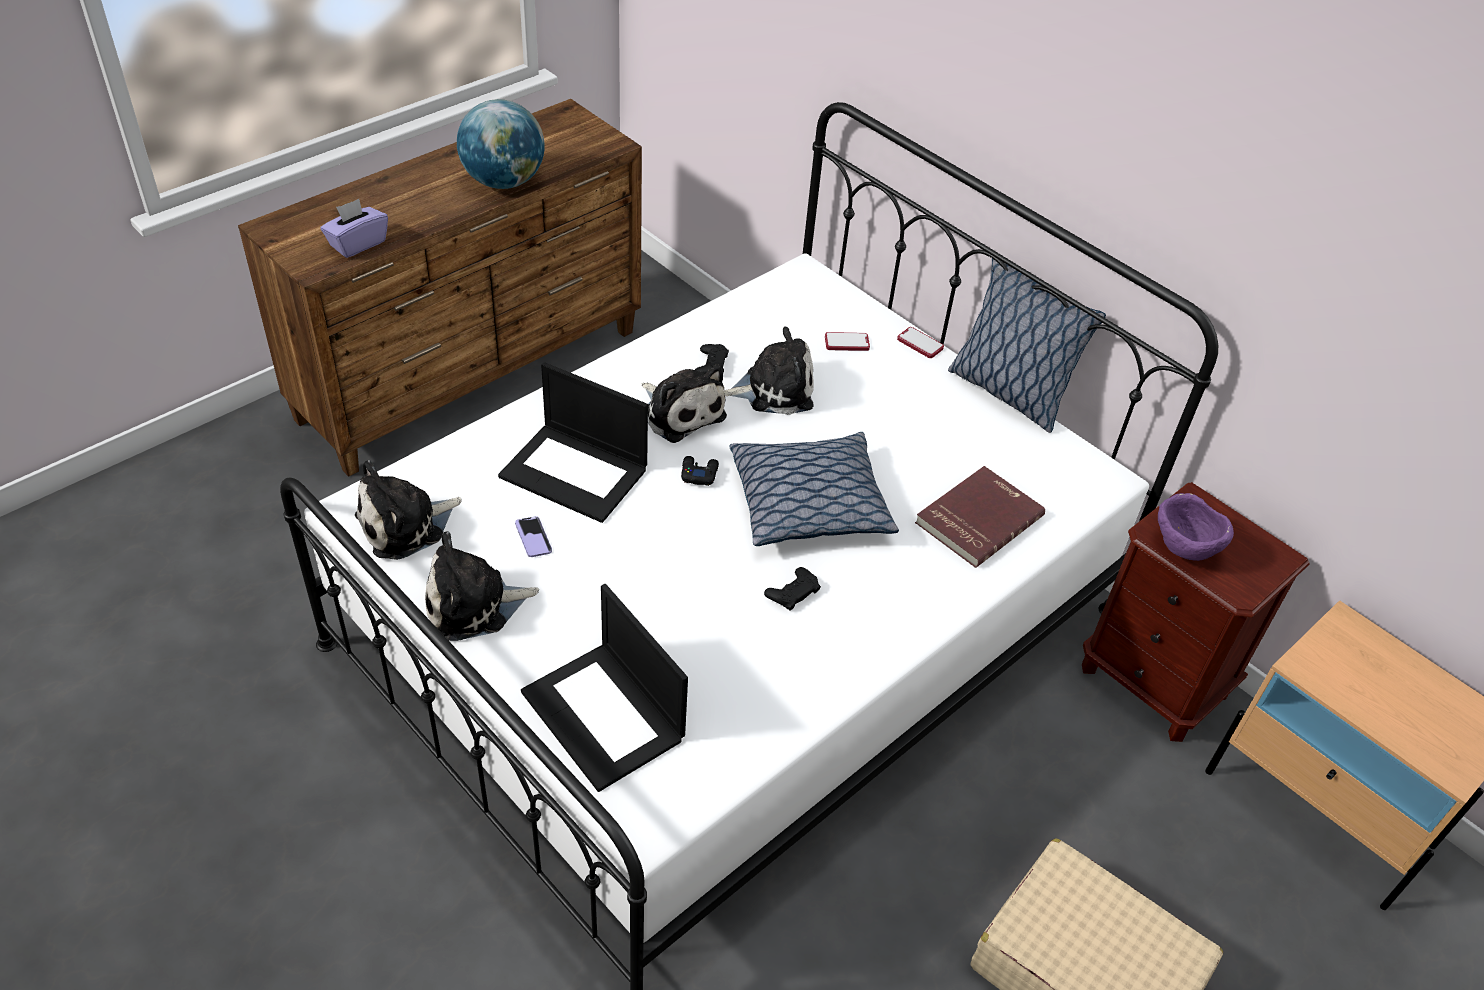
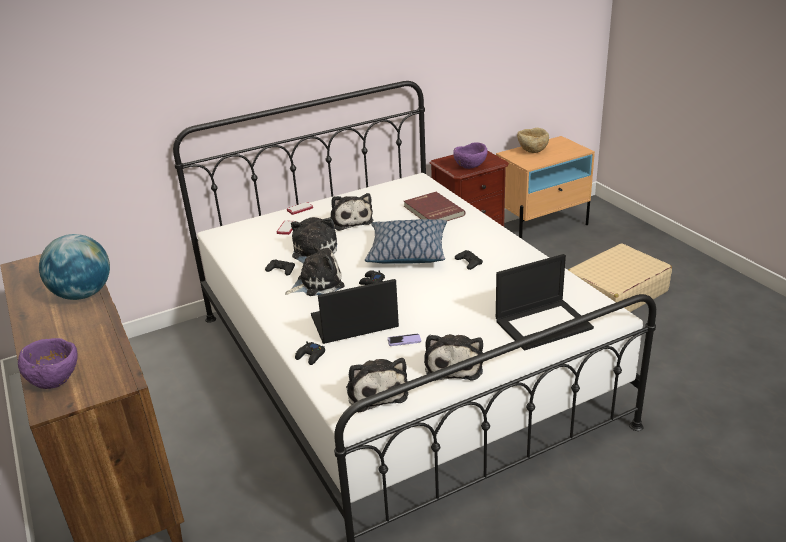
camera: 70 degrees left, 15 degrees down
purple tissue box [320,199,388,258] -> none
laptop [498,362,648,523] -> laptop turned 150 degrees counterclockwise [311,279,399,344]
pillow [948,259,1106,433] -> none
none -> purple bowl [18,338,78,389]
none -> black game controller [295,341,325,365]
none -> plush toy [330,193,373,231]
none -> beige bowl [517,128,549,153]

